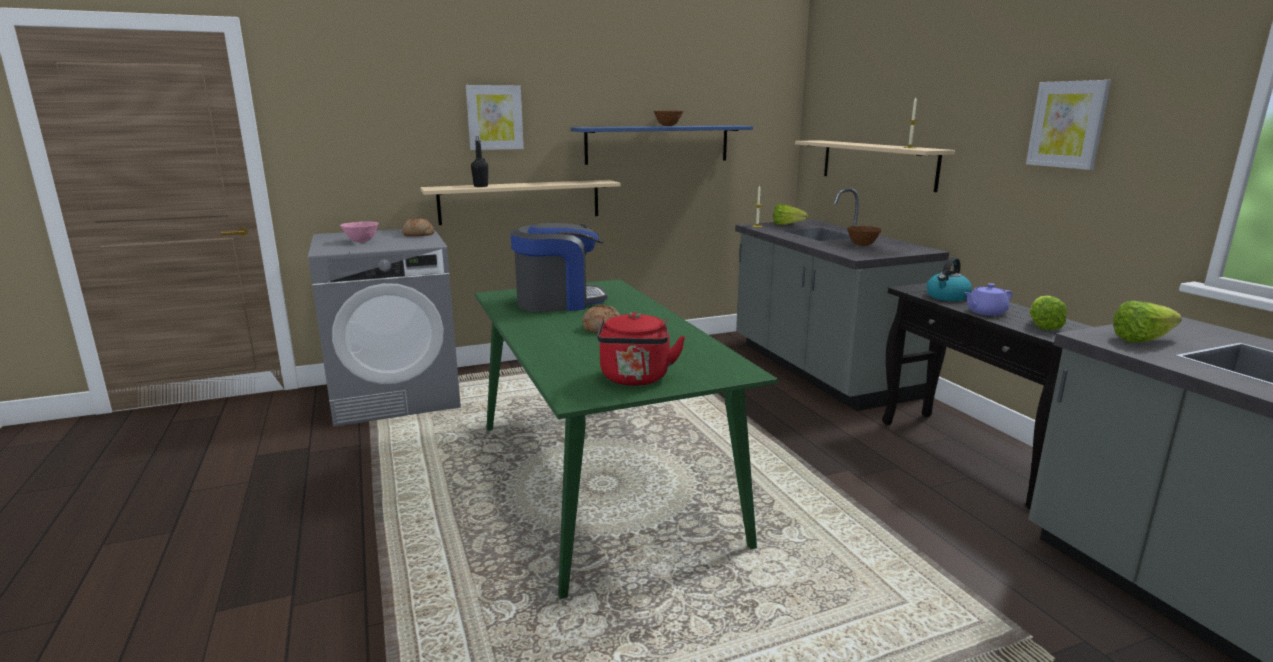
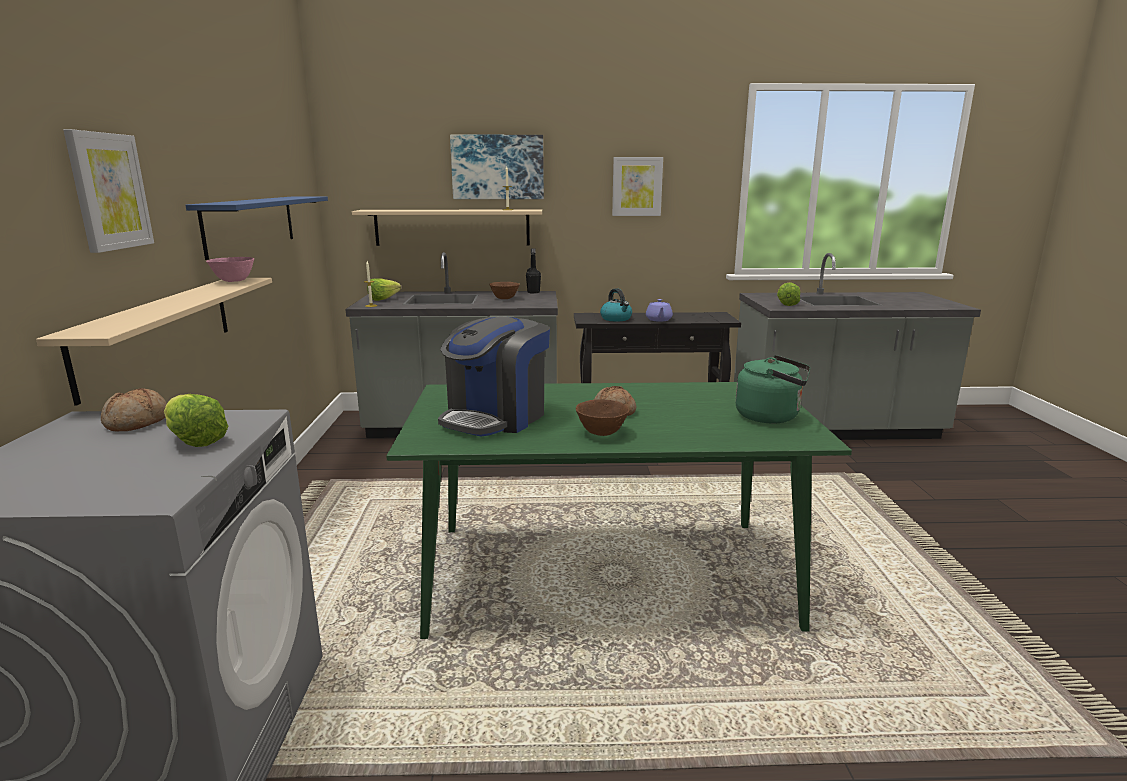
camera: 70 degrees left, 0 degrees up
pink bowl [340,221,379,242] -> pink bowl moved to [206,257,254,282]
black bottle [471,136,488,187] -> black bottle moved to [526,248,541,294]
coffee machine [511,223,607,312] -> coffee machine turned 150 degrees counterclockwise [438,316,550,437]
red kettle [597,312,685,386] -> green kettle [735,355,811,423]
brown bowl [654,111,683,126] -> brown bowl moved to [576,400,630,436]
lettuce [1030,296,1067,330] -> lettuce moved to [164,394,229,447]
none -> picture [450,135,544,199]

